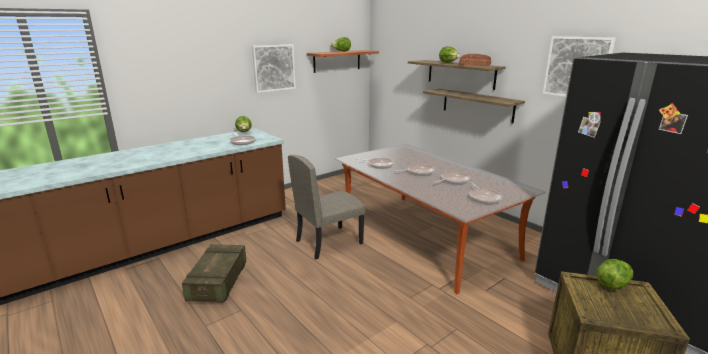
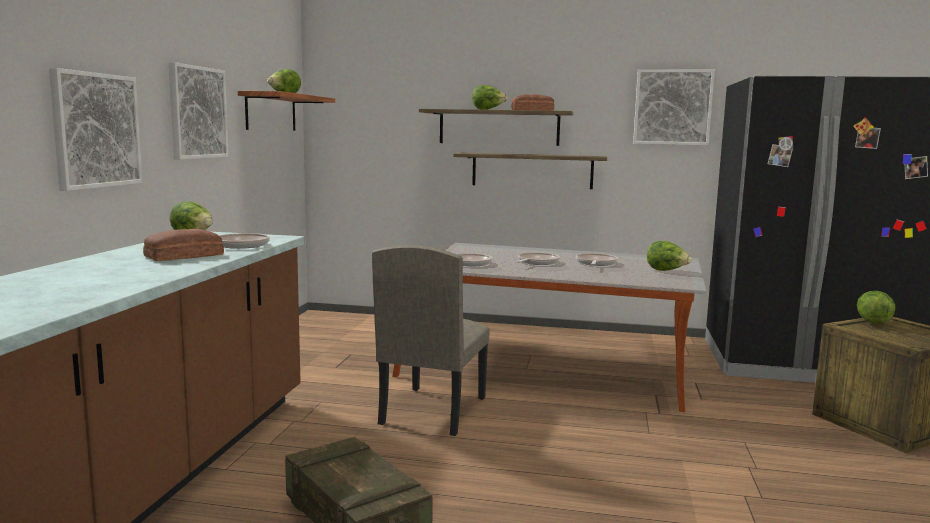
camera: 40 degrees left, 10 degrees down
frying pan [469,182,502,204] -> lettuce [647,241,692,271]
none -> picture [49,68,143,191]
none -> bread [143,228,224,261]

